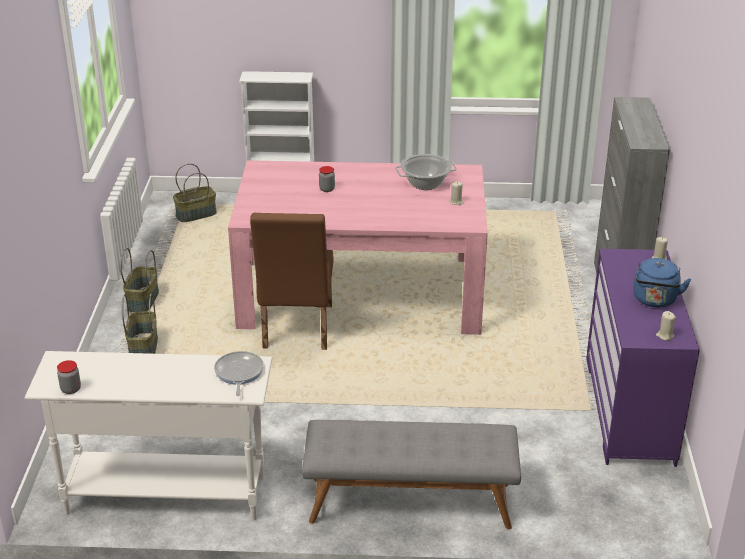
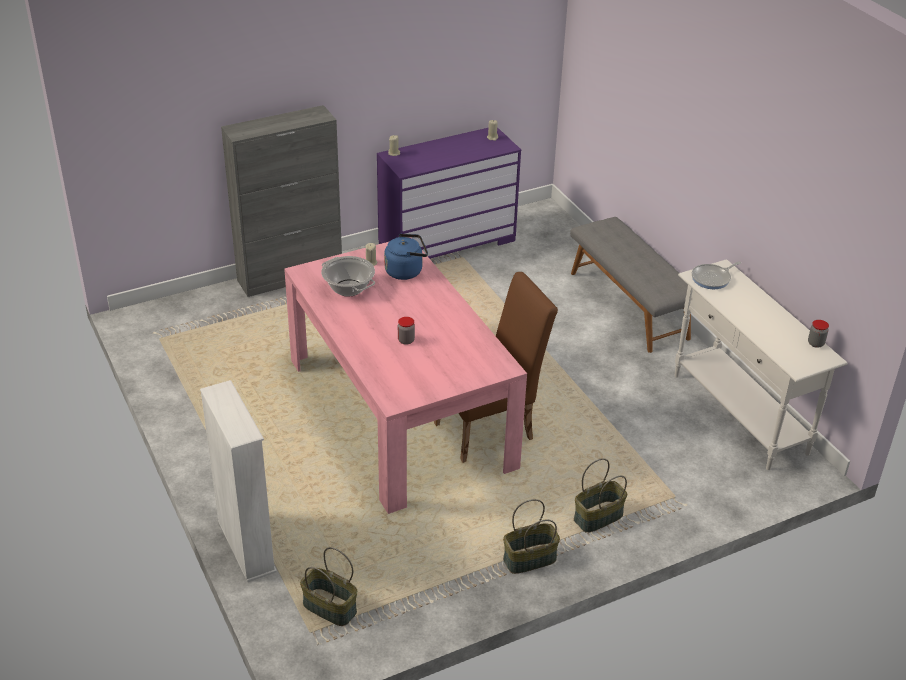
camera: 120 degrees left, 5 degrees up
blue kettle [633,258,691,307] -> blue kettle moved to [384,234,428,280]

